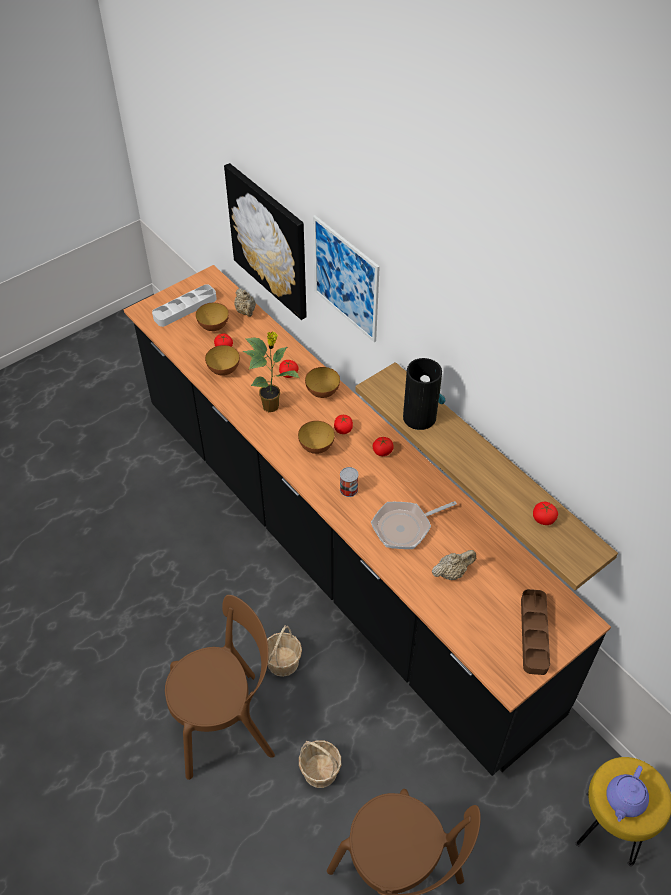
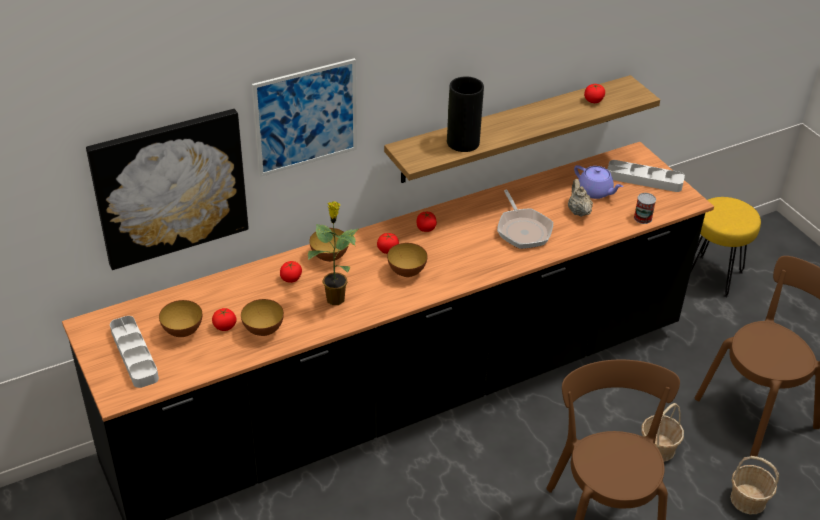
camera: 80 degrees left, 10 degrees down
beige teapot [234,288,256,317] -> none
basket [267,625,302,677] -> basket moved to [730,456,779,514]
can [340,467,358,497] -> can moved to [634,193,656,224]
brown tray [521,589,550,675] -> grey tray [607,160,685,192]
purple teapot [606,766,649,822] -> purple teapot moved to [574,165,623,199]

